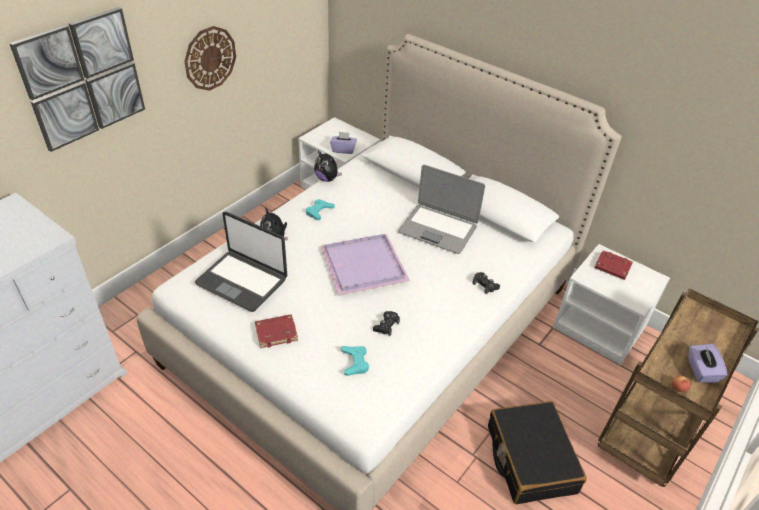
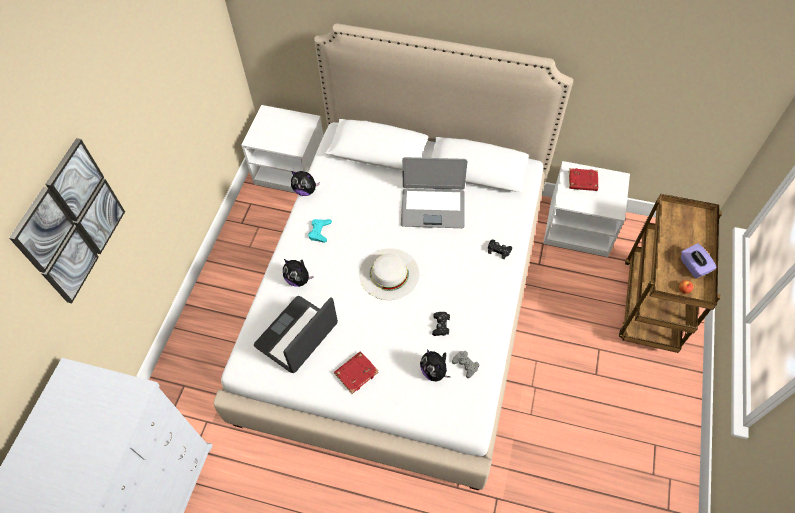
camera: 20 degrees left, 15 degrees up
wall clock [184,26,236,91] -> none
laptop [195,212,287,312] -> laptop turned 120 degrees clockwise [254,296,338,373]
purple tray [320,234,410,296] -> white hat [359,248,419,300]
purple tissue box [330,132,357,154] -> none
turquoise game controller [341,346,369,376] -> plush toy [420,349,451,382]
black suitcase [488,401,587,504] -> none
none -> grey game controller [452,351,479,378]

